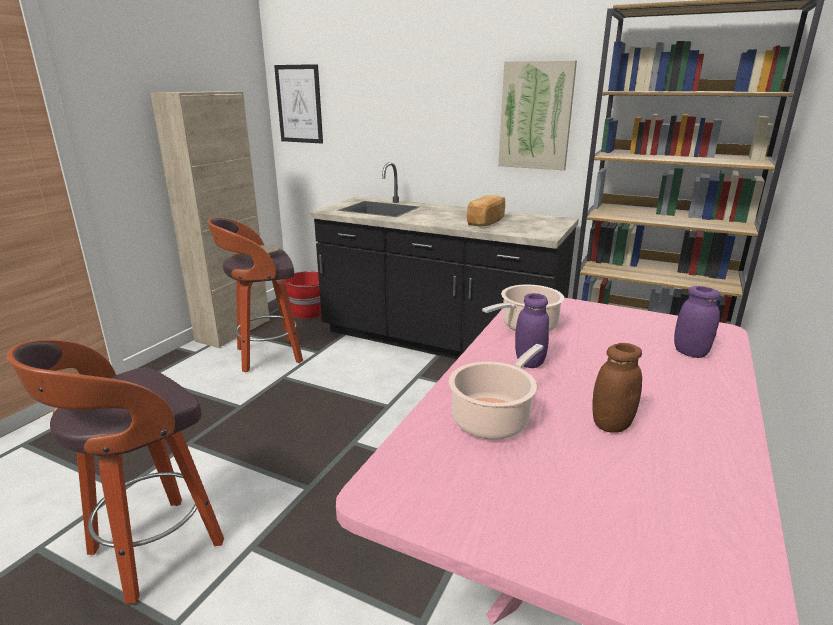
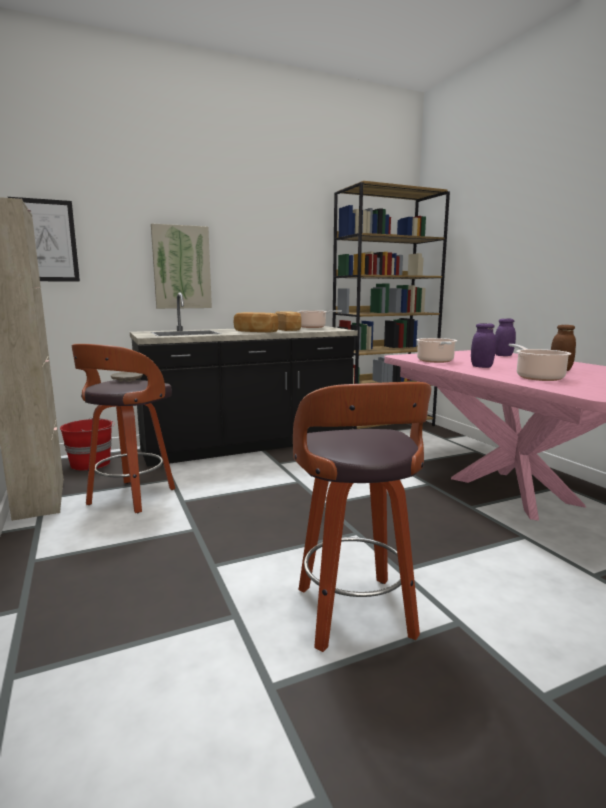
camera: 50 degrees left, 10 degrees down
picture [498,60,577,170] -> picture moved to [151,223,212,309]
none -> bread [234,312,278,333]
none -> cooking pot [297,310,342,328]

